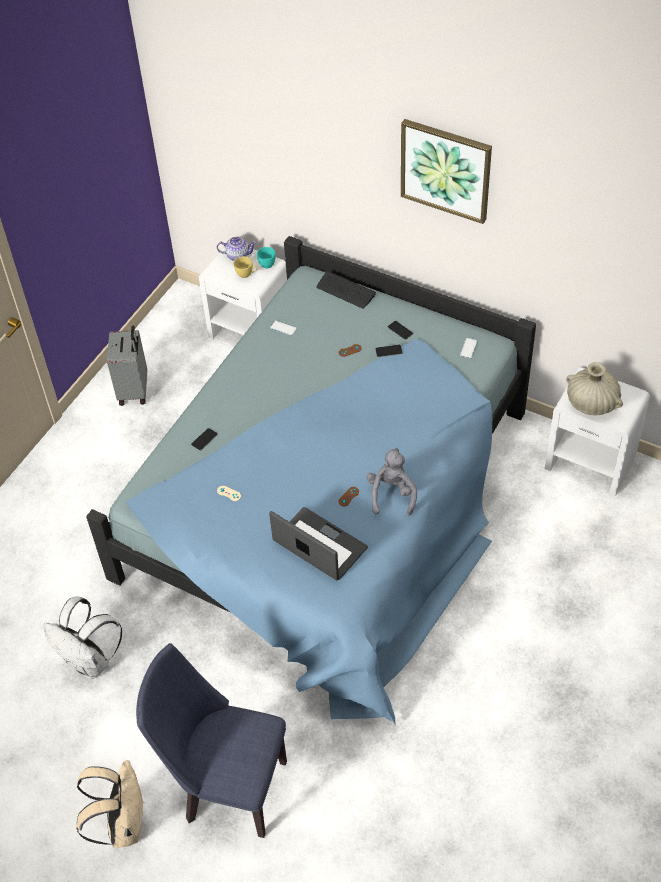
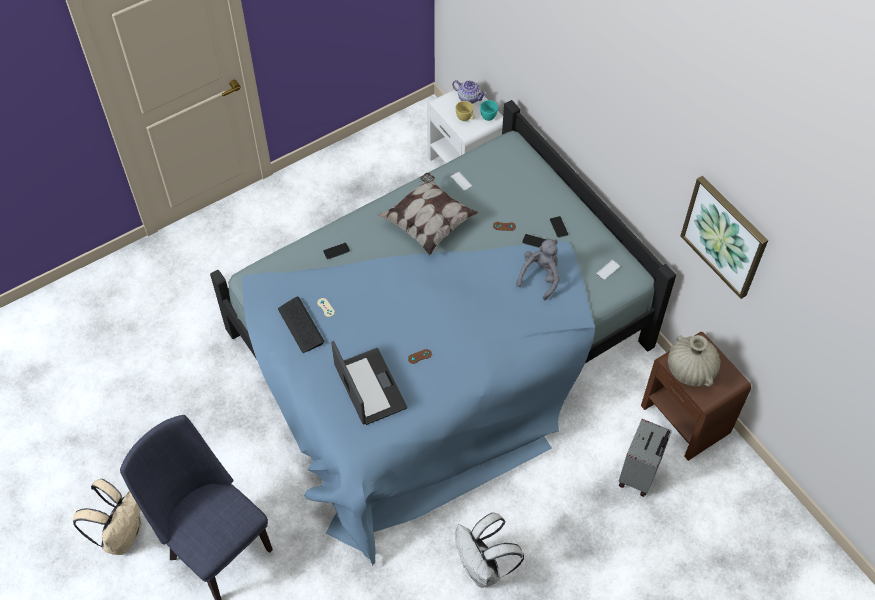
camera: 25 degrees right, 5 degrees up
white backpack [44,597,122,679] -> white backpack moved to [455,513,524,588]
grey suitcase [107,326,147,406] -> grey suitcase moved to [619,419,672,497]
keyboard [316,271,376,309] -> keyboard moved to [278,297,325,353]
grey plush toy [366,448,417,516] -> grey plush toy moved to [516,239,559,300]
picture [401,119,492,224] -> picture moved to [680,176,768,299]
white nightstand [545,368,650,496] -> brown nightstand [641,332,751,461]
none -> pillow [378,173,478,255]

